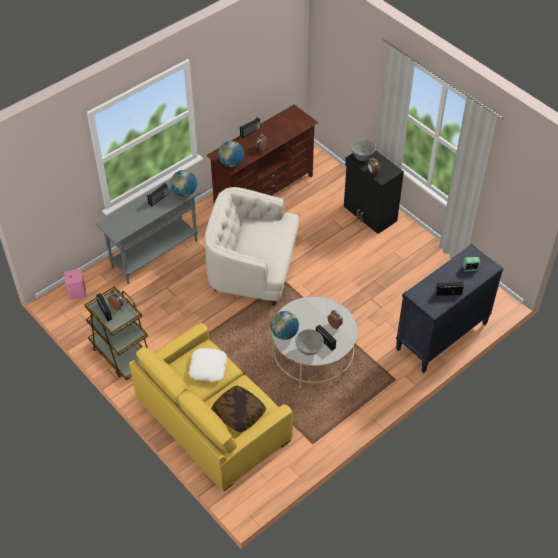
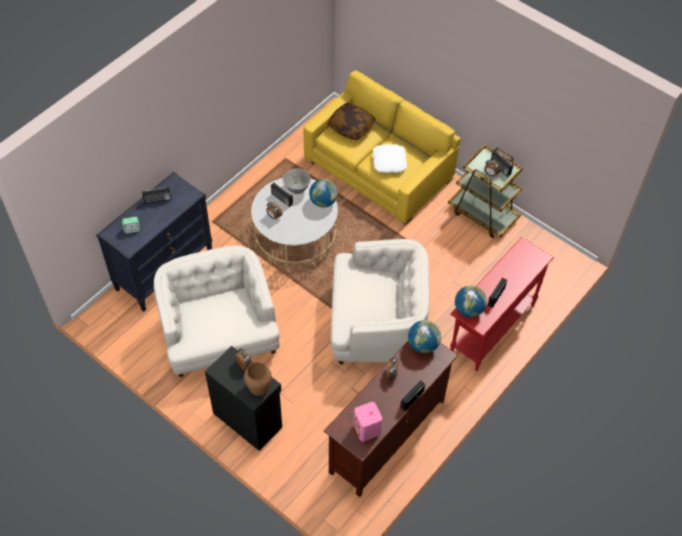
camera: 170 degrees right, 5 degrees up
pink speaker [64,269,86,300] -> pink speaker moved to [354,402,382,442]
grey console table [96,180,201,284] -> red console table [450,237,554,371]
grey bowl [351,139,376,161] -> brown vase [244,362,272,396]
none -> white armchair [154,245,280,377]

